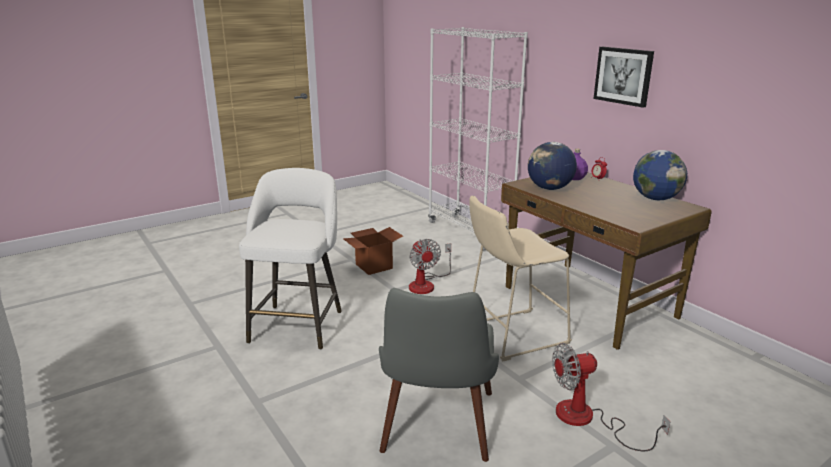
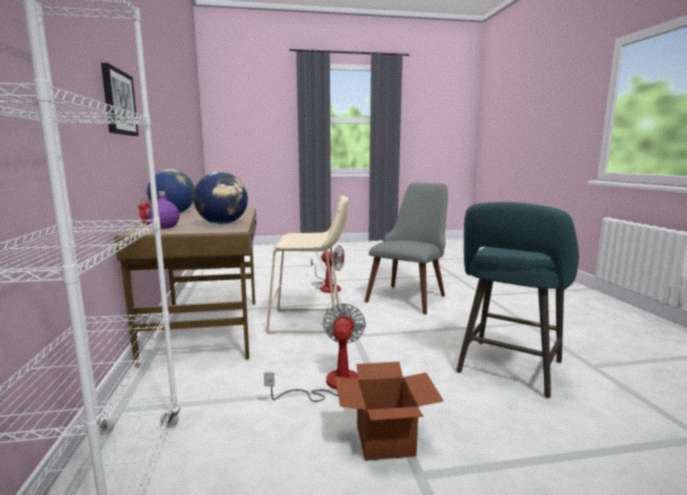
camera: 155 degrees left, 10 degrees down
white stool [239,168,342,350] -> turquoise stool [456,202,579,398]

